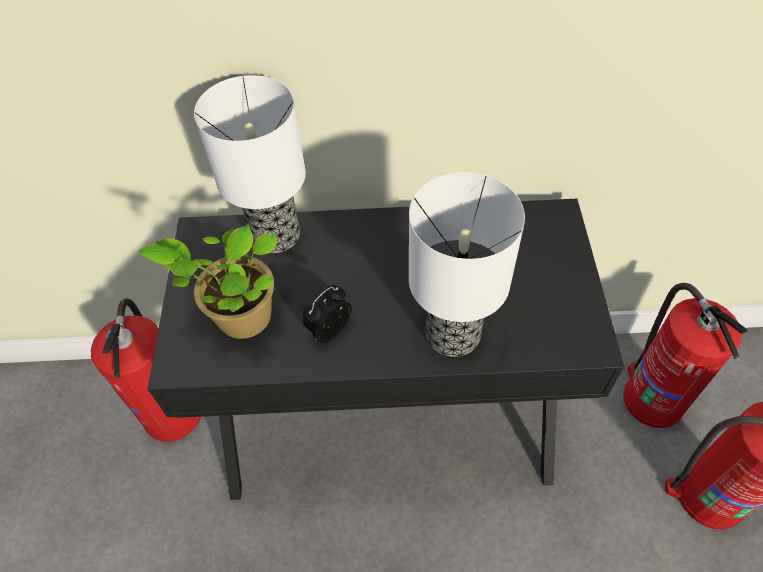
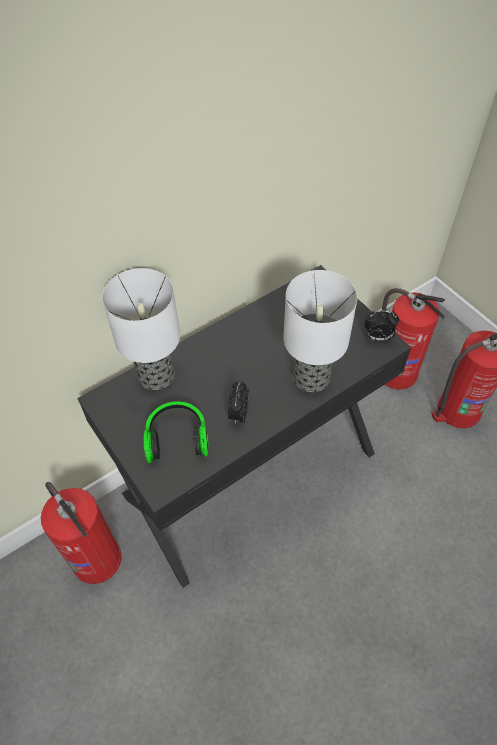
camera: 35 degrees left, 0 degrees up
potted plant [138,224,277,339] -> headphones [144,401,209,463]
none -> alarm clock [365,311,399,342]

